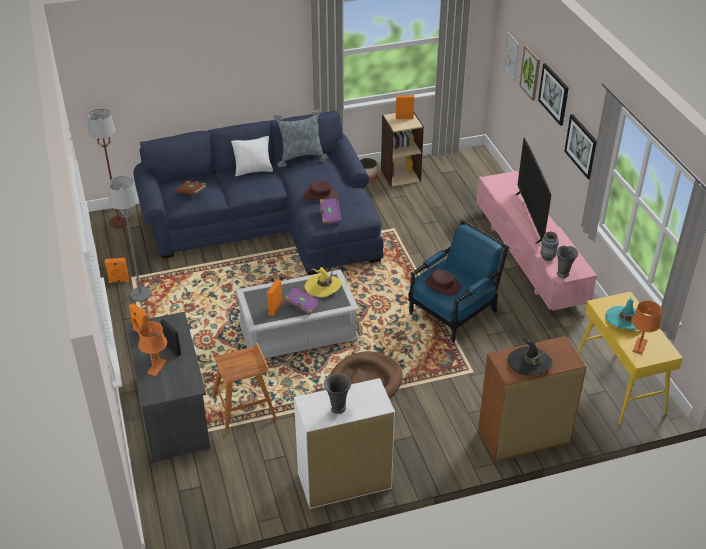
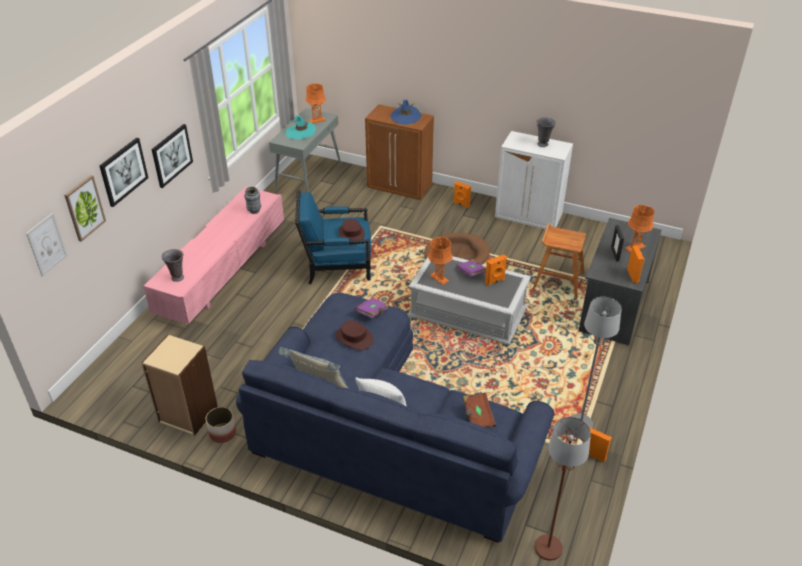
camera: 140 degrees left, 0 degrees up
yellow hat [304,267,342,297] -> orange table lamp [428,237,453,285]
orange speaker [395,95,414,119] -> orange speaker moved to [453,181,471,208]
black hat [508,338,553,375] -> blue hat [390,100,421,125]
television [515,138,551,244] -> none
grey vase [556,246,578,278] -> grey vase moved to [162,249,184,282]
yellow console table [577,292,683,425] -> grey console table [269,108,342,193]

